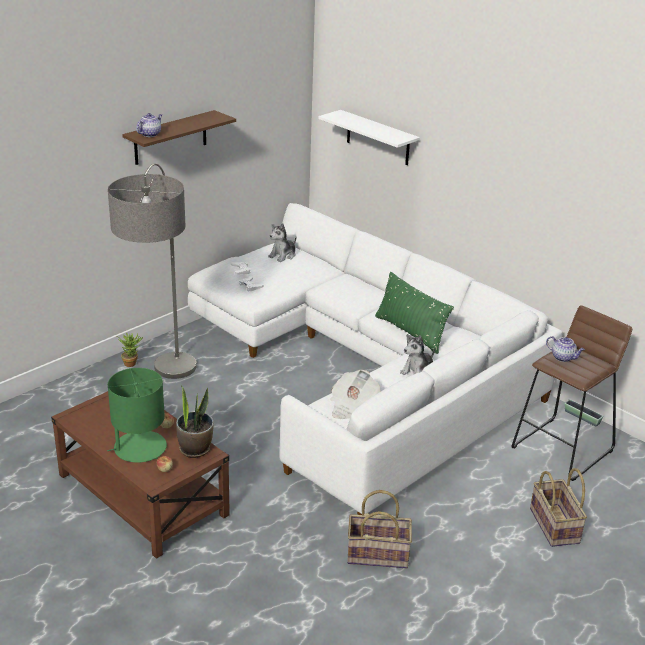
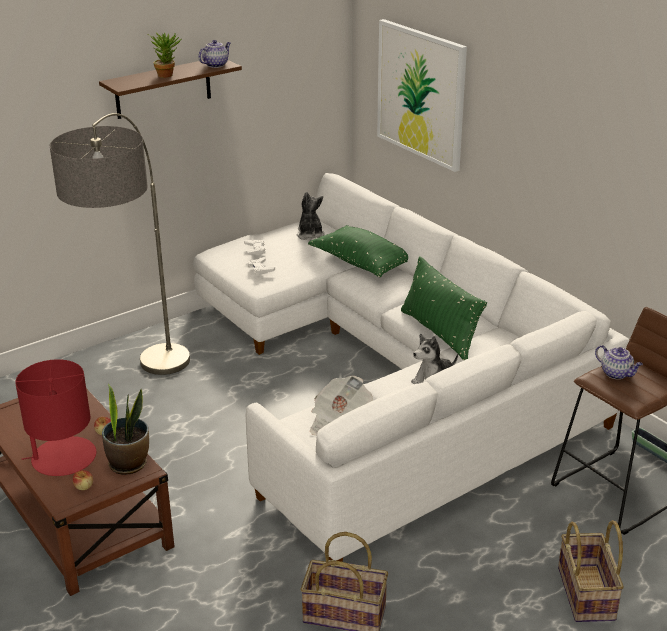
camera: 10 degrees right, 0 degrees up
green table lamp [107,368,167,463] -> red table lamp [15,359,96,476]
potted plant [116,332,143,367] -> potted plant moved to [147,32,181,78]
teapot [136,113,162,137] -> teapot moved to [198,40,231,68]
plush toy [268,223,296,262] -> plush toy turned 120 degrees clockwise [297,192,325,240]
white shelf [318,110,420,165] -> picture [377,19,467,172]
none -> green pillow [308,225,408,277]

